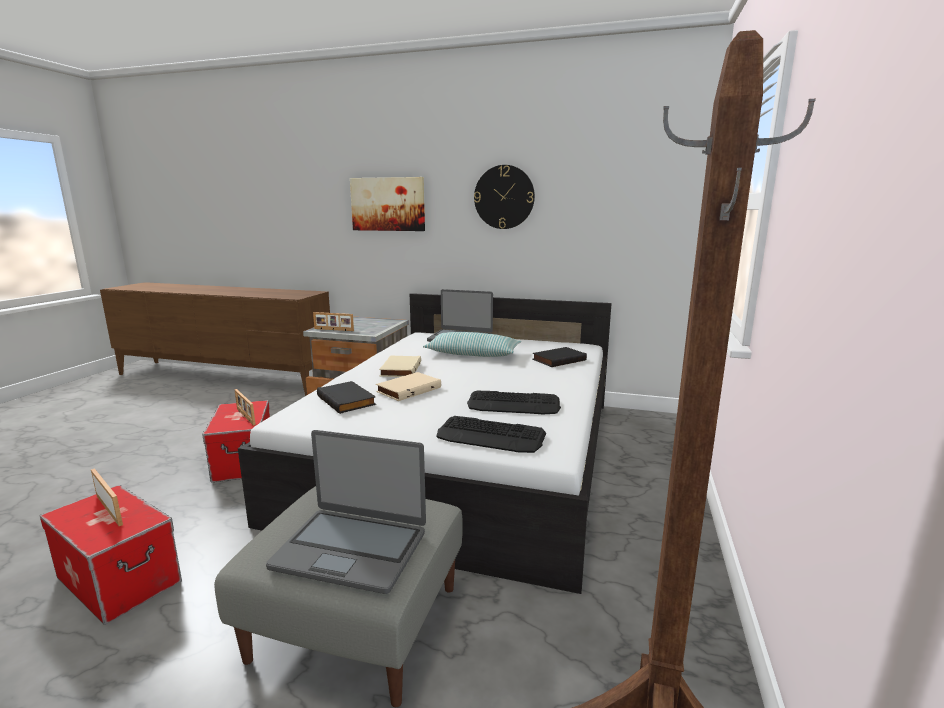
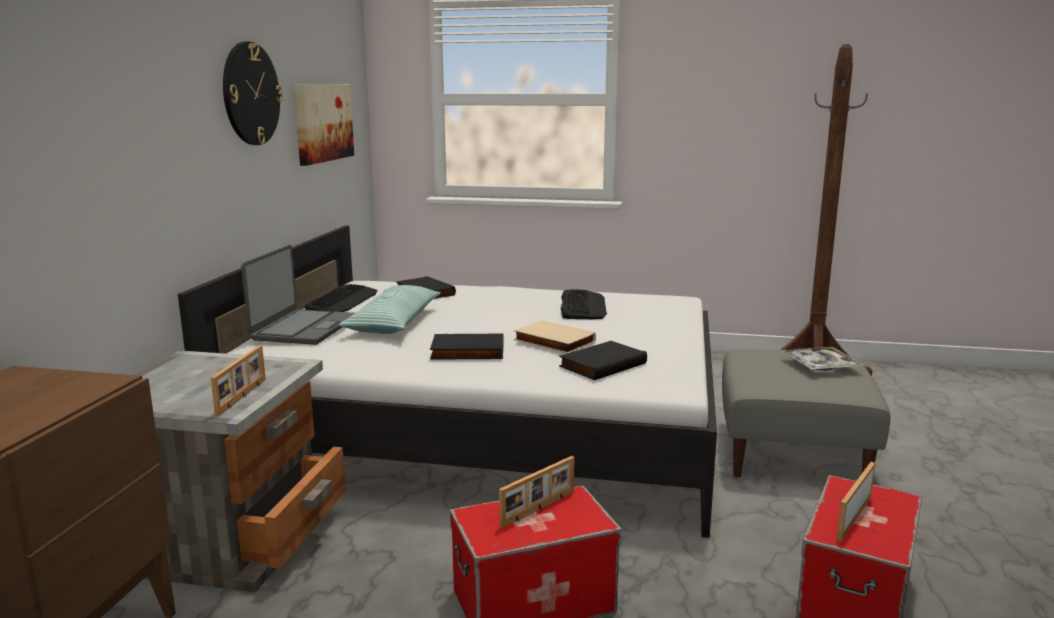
camera: 95 degrees left, 0 degrees up
laptop [266,430,426,594] -> tray [781,347,864,371]
picture [350,177,425,231] -> picture moved to [294,85,354,166]
beige book [379,356,421,377] -> black book [430,334,504,360]
keyboard [436,416,546,453] -> keyboard moved to [304,284,377,312]

